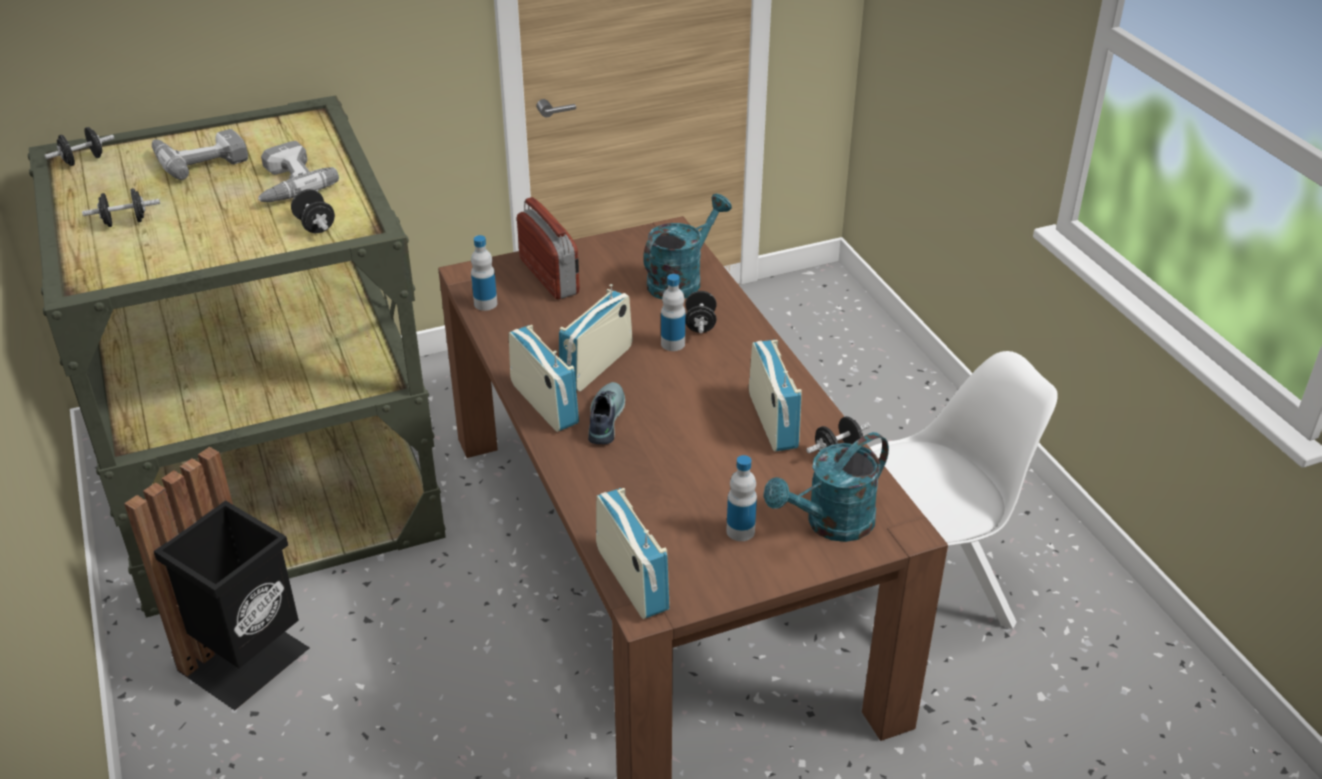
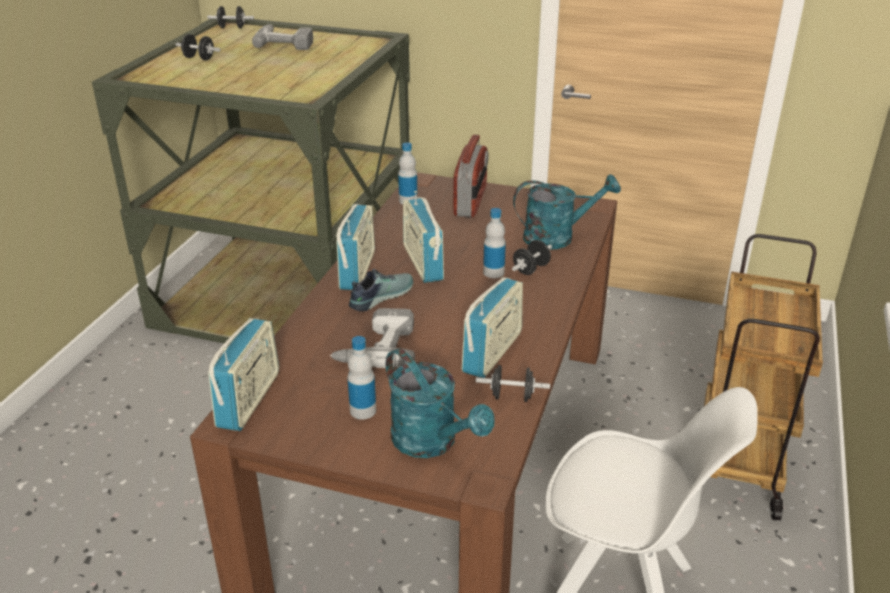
camera: 40 degrees right, 5 degrees down
black trash can [124,447,310,710] -> none
power drill [258,141,339,202] -> power drill moved to [330,308,415,368]
black dumbbell [291,189,335,233] -> none
radio [559,284,633,391] -> radio turned 90 degrees counterclockwise [403,191,444,283]
turquoise watering can [763,432,889,542] -> turquoise watering can turned 135 degrees counterclockwise [386,348,495,458]
none -> brown cart [698,234,823,520]

